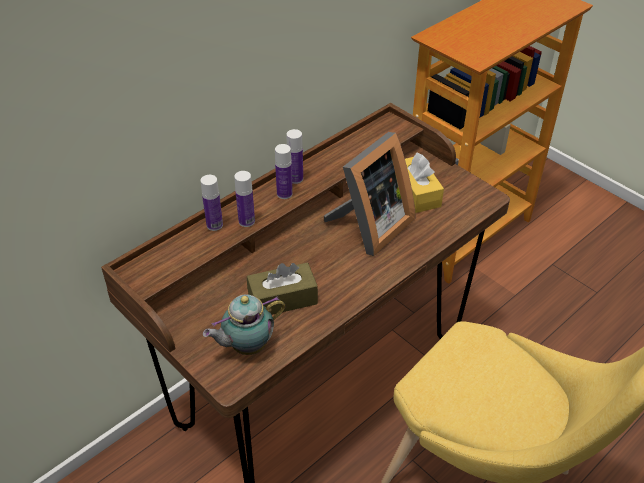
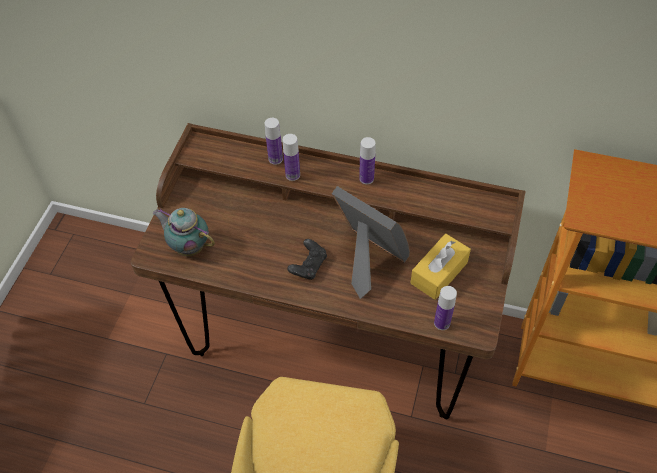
camera: 60 degrees right, 10 degrees up
brown tissue box [247,262,318,315] -> none
bottle [275,144,293,199] -> bottle moved to [434,286,457,330]
picture frame [324,132,415,256] -> picture frame turned 150 degrees counterclockwise [332,186,410,299]
none -> black game controller [287,239,327,280]

